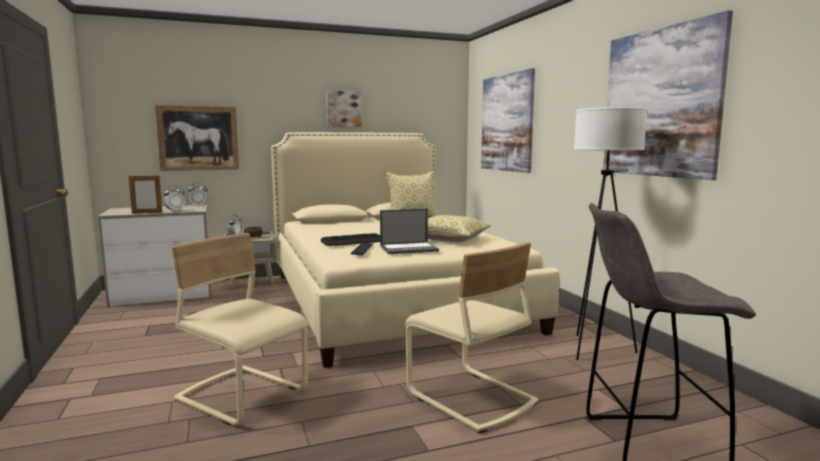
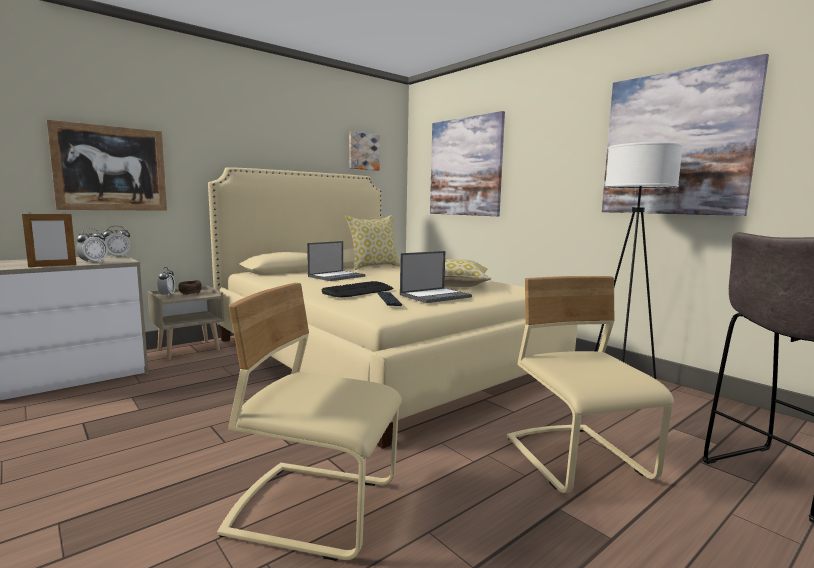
camera: 20 degrees left, 0 degrees up
picture [326,90,362,127] -> picture moved to [349,131,380,171]
beige chair [405,242,539,434] -> beige chair turned 135 degrees counterclockwise [507,276,674,493]
none -> laptop [307,241,365,281]

